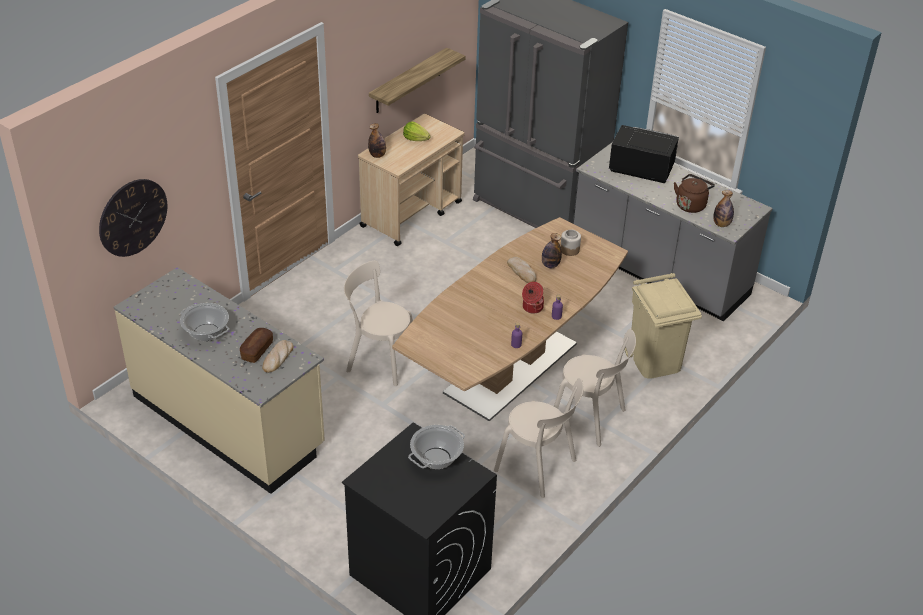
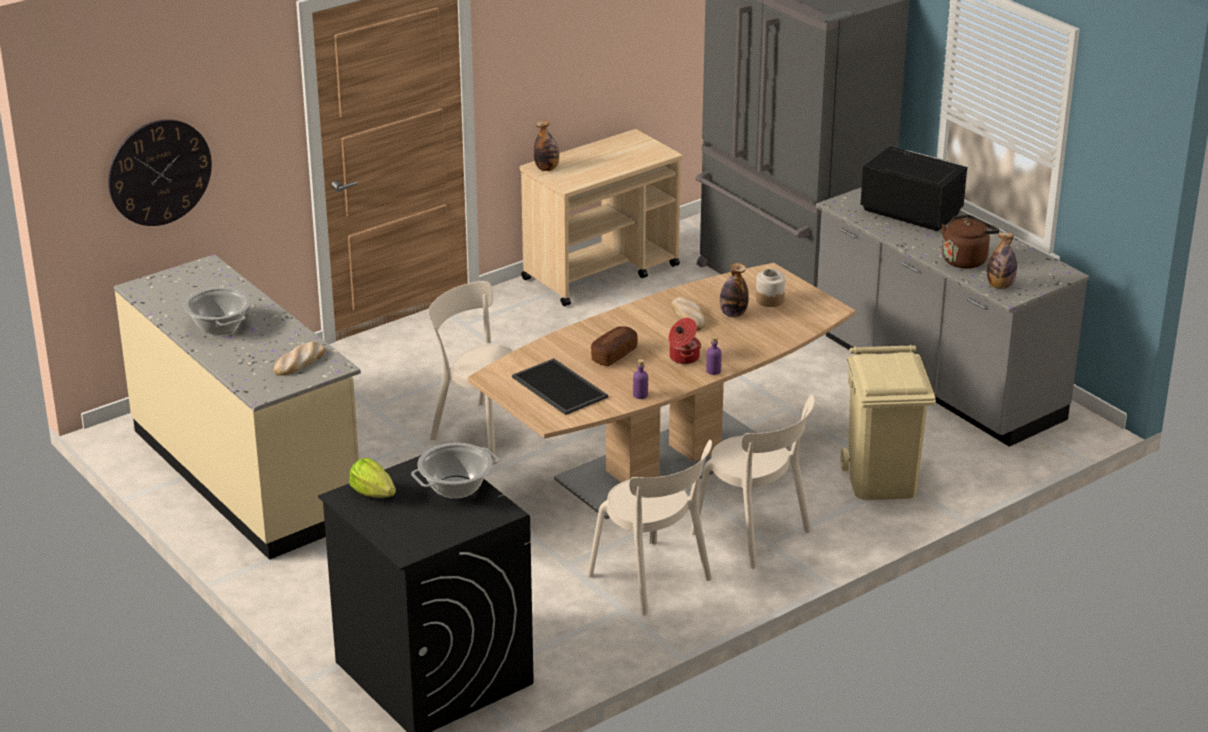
camera: 15 degrees right, 10 degrees down
bread [240,328,273,363] -> bread moved to [591,326,638,366]
shelf [369,48,466,113] -> none
lettuce [403,121,431,141] -> lettuce moved to [349,458,396,498]
none -> tray [512,358,608,415]

